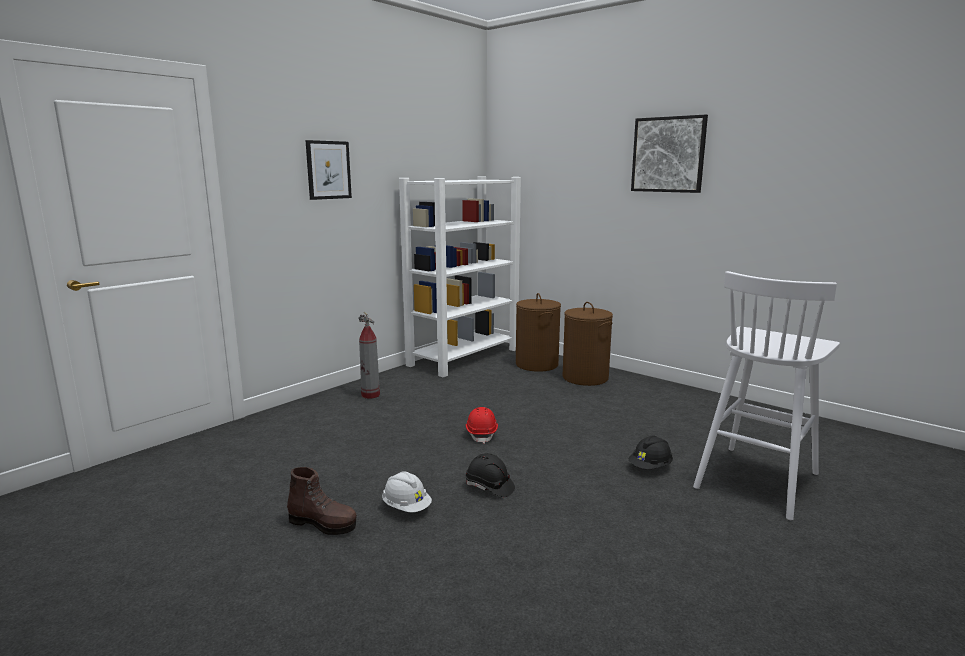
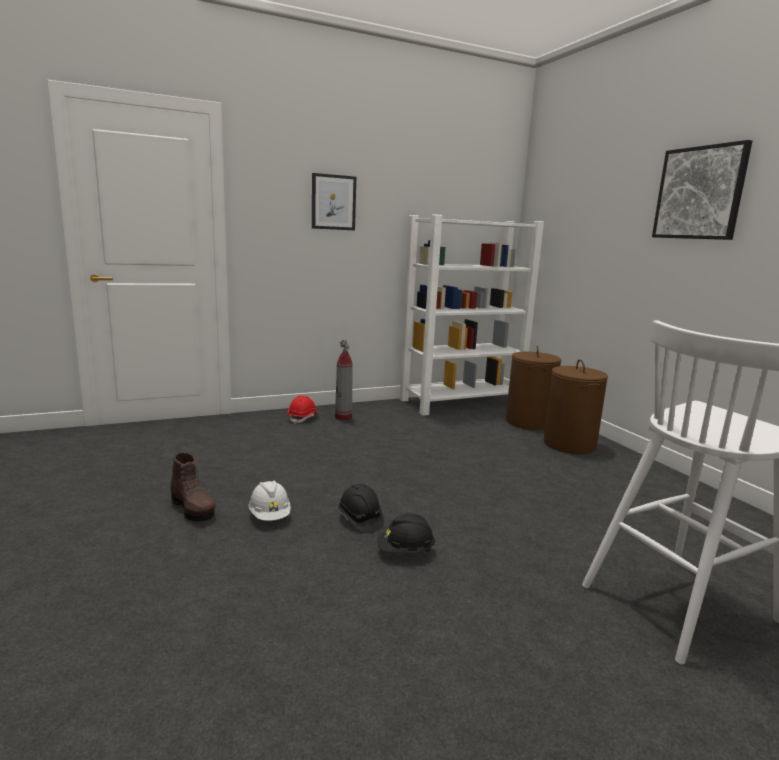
camera: 25 degrees right, 0 degrees up
red hard hat [466,407,498,444] -> red hard hat moved to [288,396,318,424]
black hard hat [629,435,673,469] -> black hard hat moved to [377,513,435,553]

